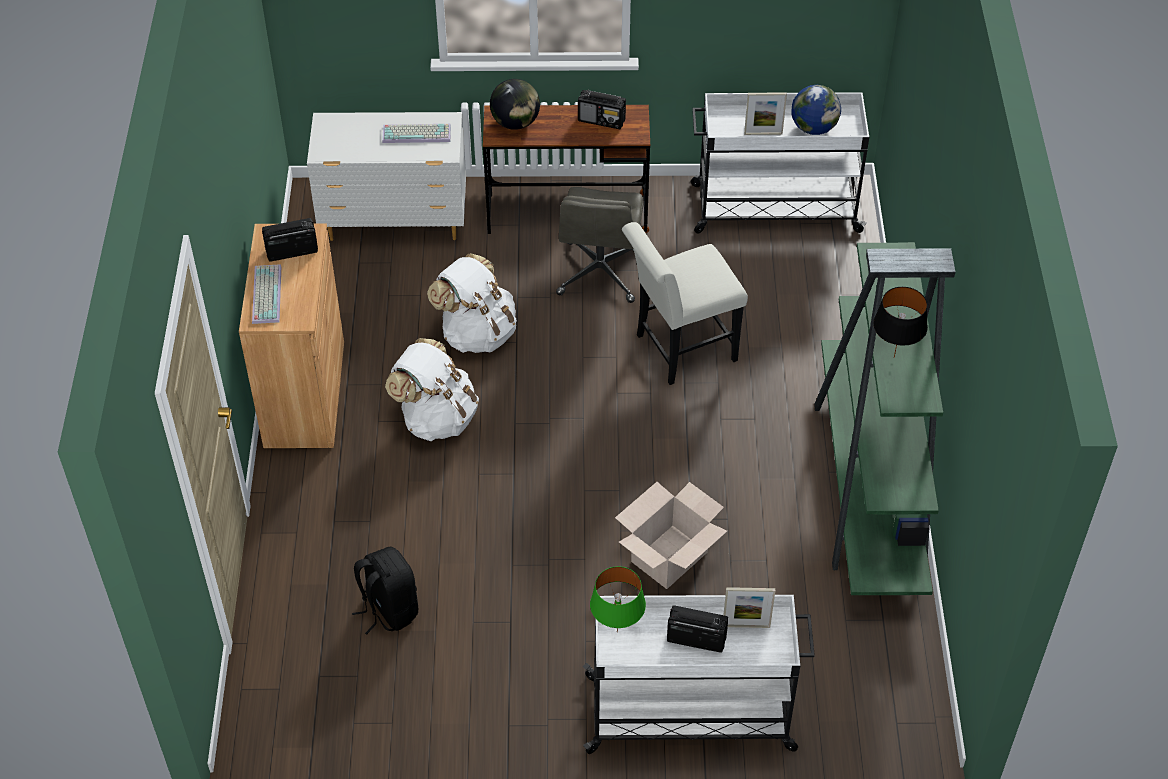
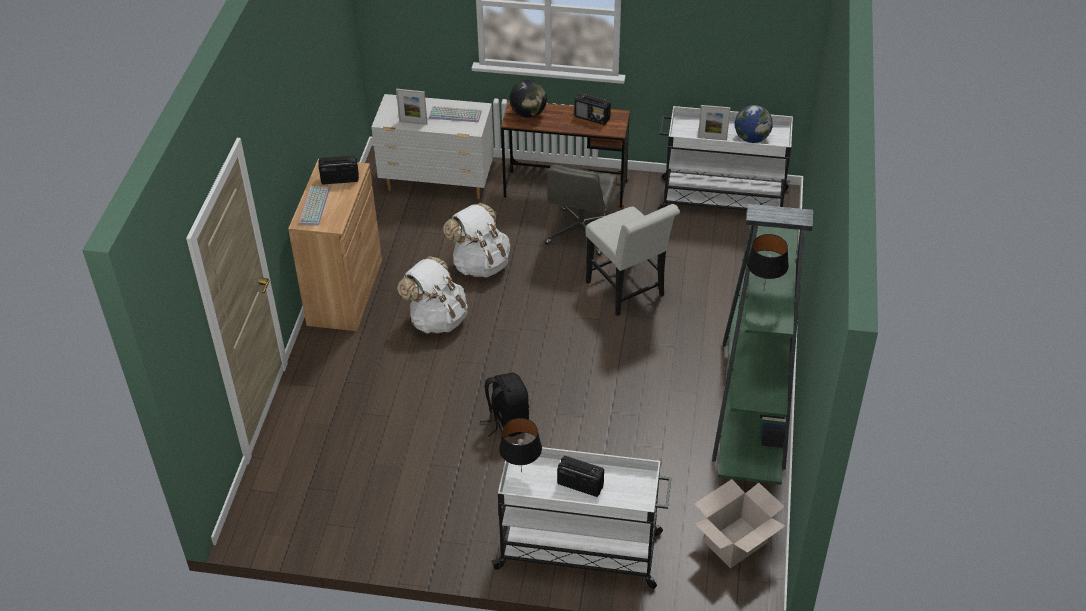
camera: 10 degrees right, 5 degrees down
black backpack [352,547,418,635] -> black backpack moved to [480,373,529,437]
green table lamp [590,566,646,632] -> black table lamp [499,418,542,473]
cardboard box [615,482,727,589] -> cardboard box moved to [694,479,786,568]
white chair [622,222,748,385] -> white chair turned 105 degrees counterclockwise [585,204,680,316]
picture frame [724,587,775,628] -> picture frame moved to [396,89,427,125]

